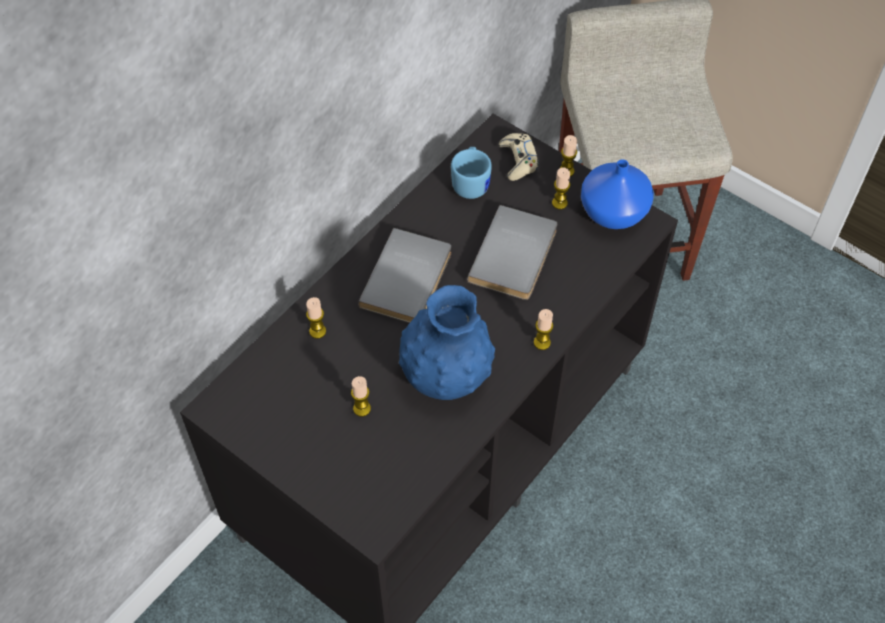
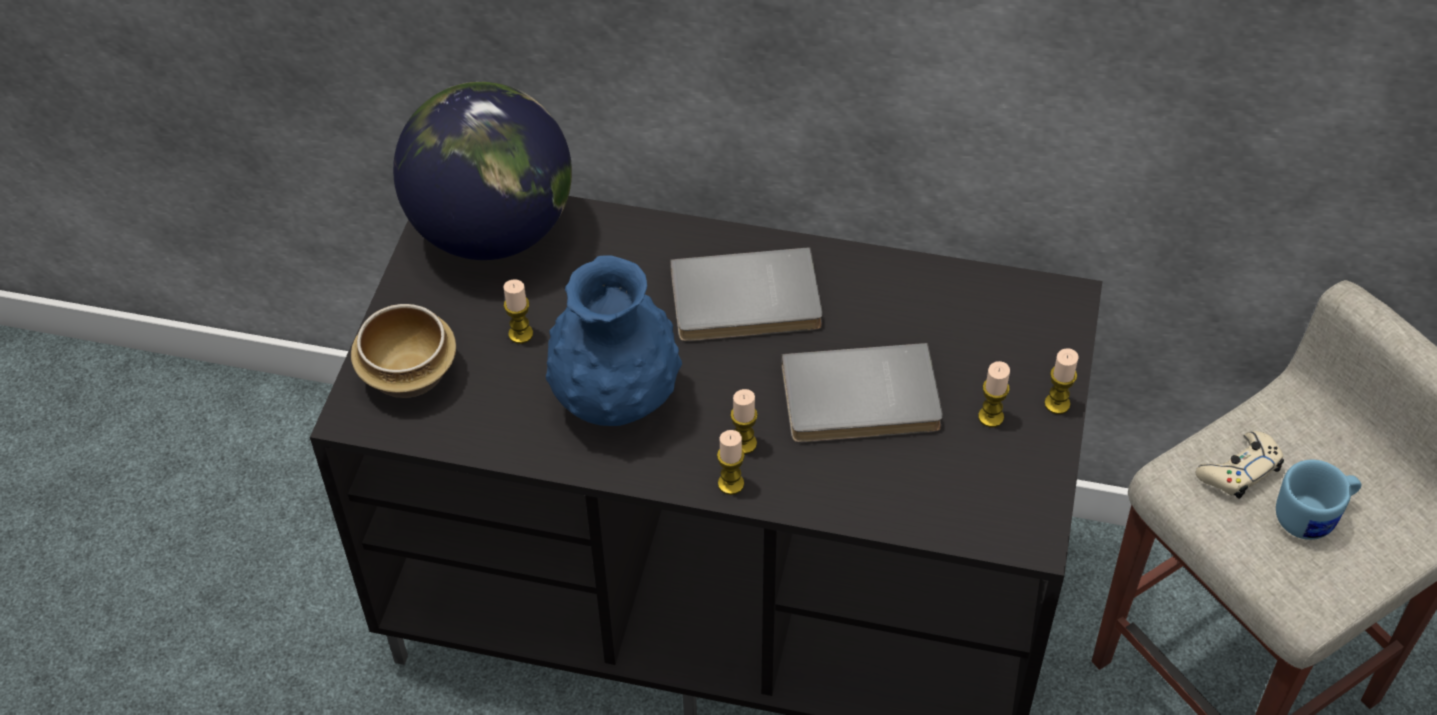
camera: 65 degrees right, 5 degrees down
candle [306,297,326,339] -> candle moved to [730,389,758,454]
blue mug [451,147,492,199] -> blue mug moved to [1276,460,1361,540]
beige game controller [499,133,539,181] -> beige game controller moved to [1196,431,1284,499]
blue vase [581,159,654,229] -> none
none -> bowl [351,304,456,398]
none -> globe [393,82,572,260]

